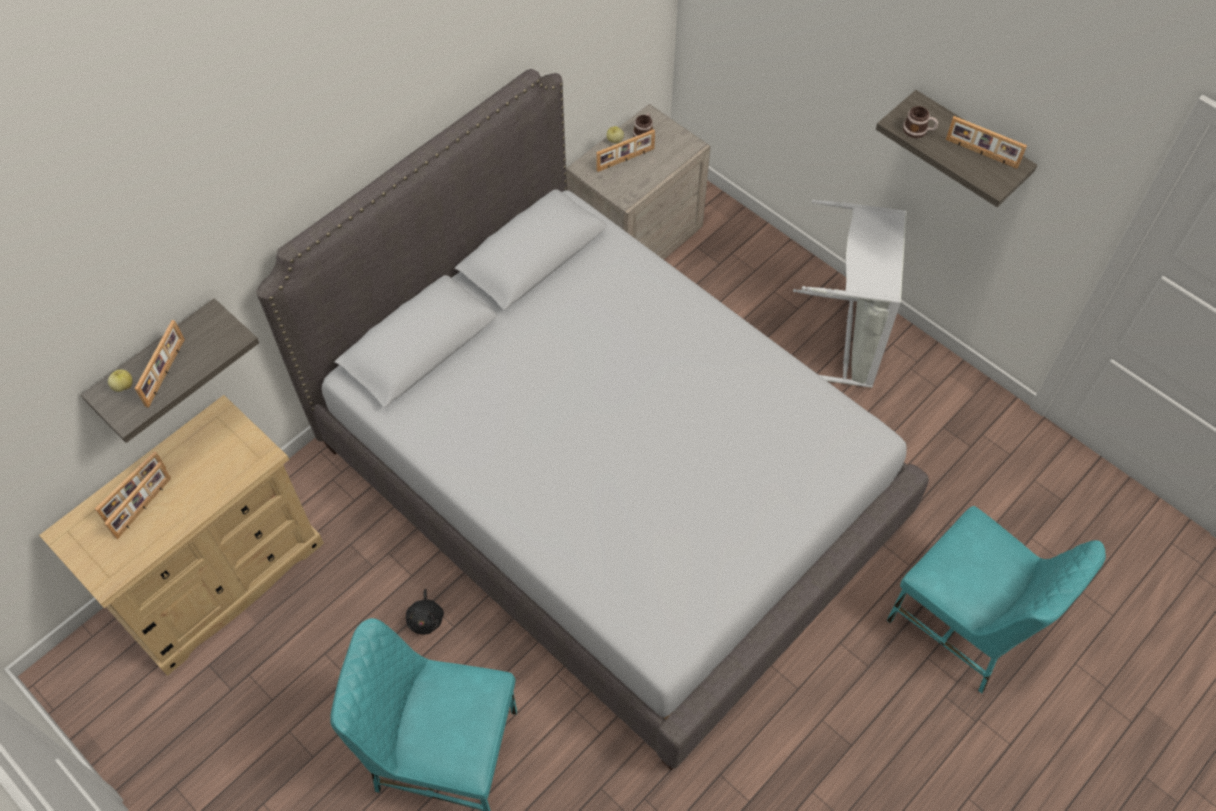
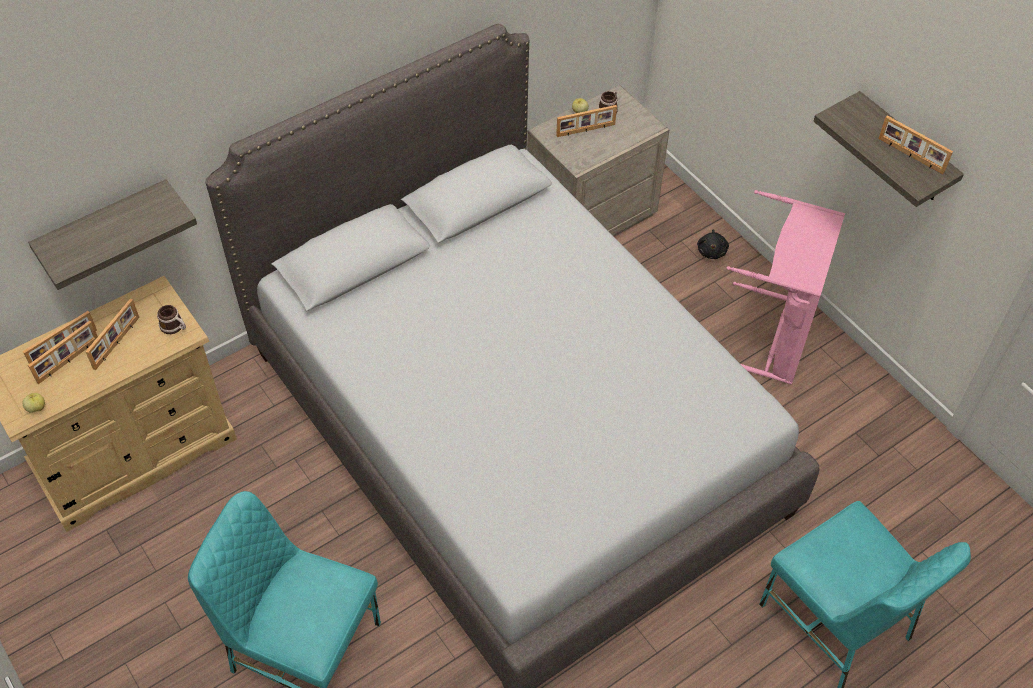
camera: 10 degrees right, 5 degrees down
apple [108,370,133,392] -> apple moved to [22,393,45,413]
picture frame [135,320,185,408] -> picture frame moved to [85,299,139,370]
black plush toy [405,589,444,635] -> black plush toy moved to [697,229,729,259]
grey laundry basket [793,200,907,388] -> pink laundry basket [727,190,845,385]
mug [903,106,938,138] -> mug moved to [157,305,186,334]

